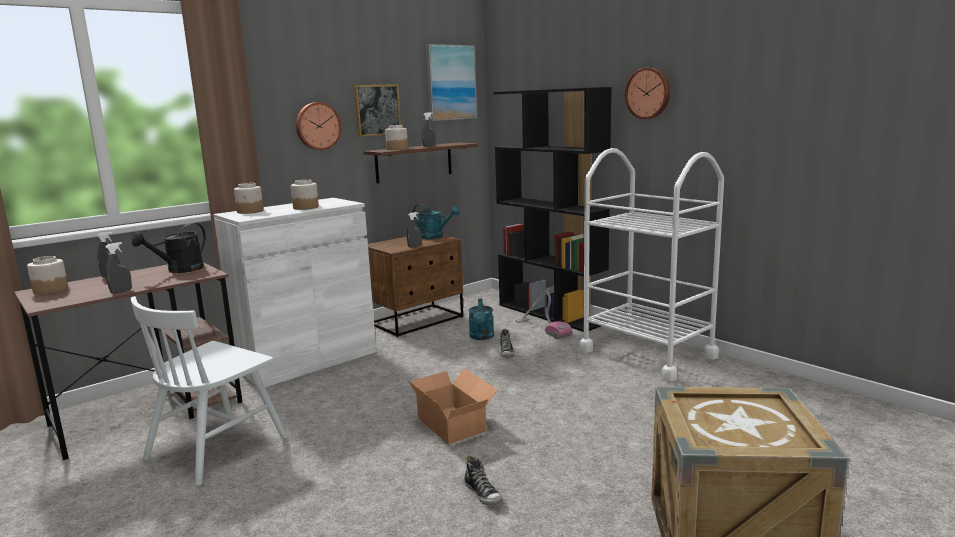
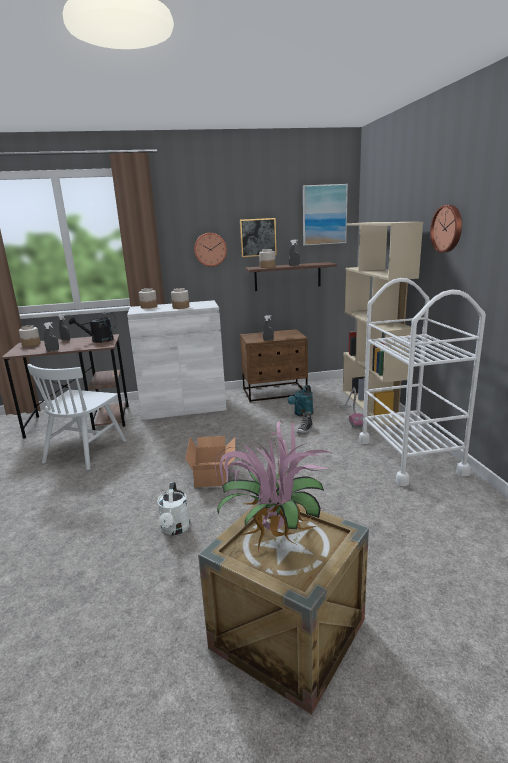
camera: 30 degrees right, 5 degrees up
white chair [131,296,287,486] -> white chair turned 45 degrees counterclockwise [27,364,126,470]
turquoise watering can [413,204,460,239] -> none
shoe [464,455,503,505] -> white watering can [157,482,190,535]
black bookcase [493,87,612,332] -> beige bookcase [343,222,423,427]
none -> potted plant [215,420,331,554]

